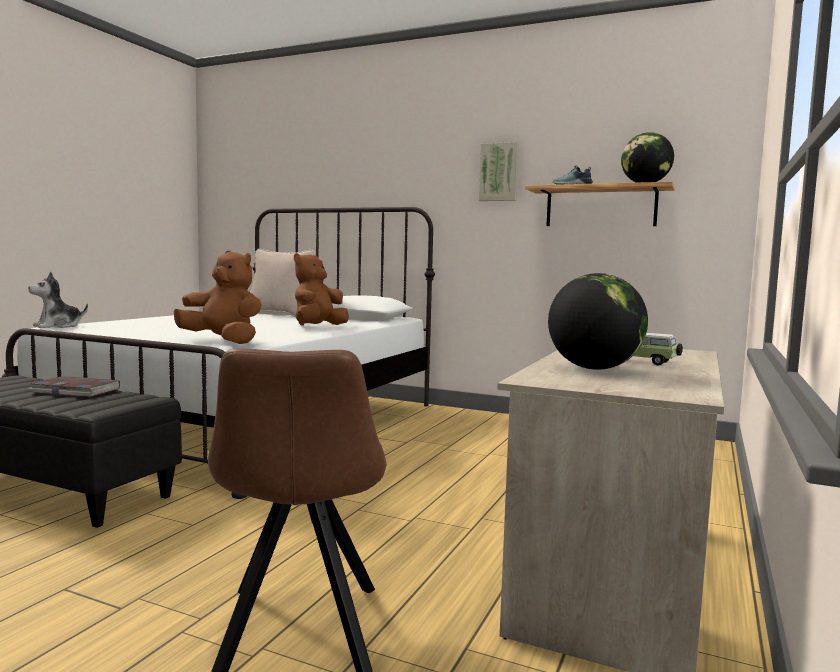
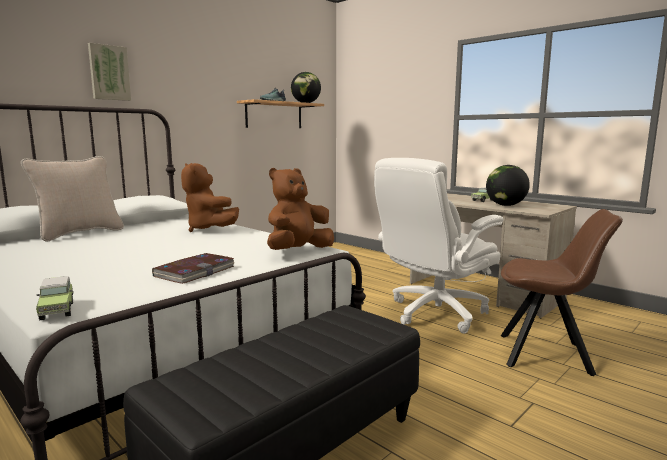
camera: 70 degrees left, 5 degrees up
plush toy [28,272,88,328] -> toy car [36,276,74,320]
book [31,376,120,397] -> book moved to [152,253,235,284]
picture [479,142,519,201] -> picture moved to [88,43,131,101]
none -> white office chair [374,158,503,334]

